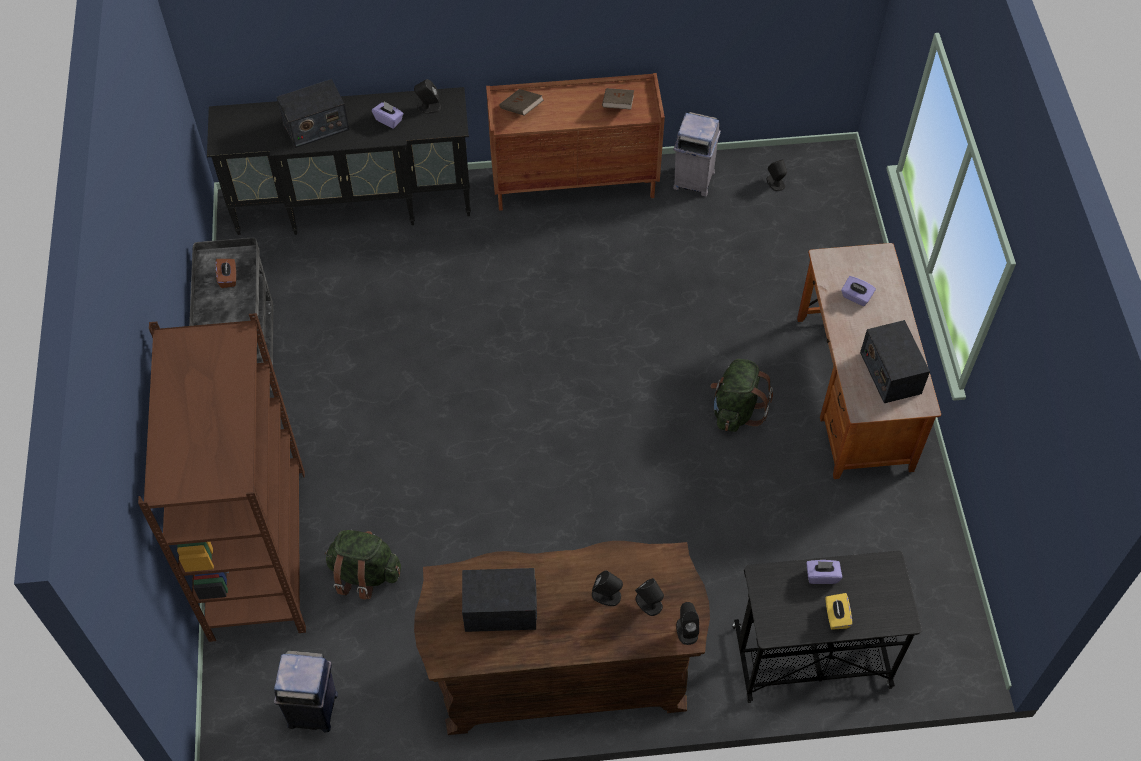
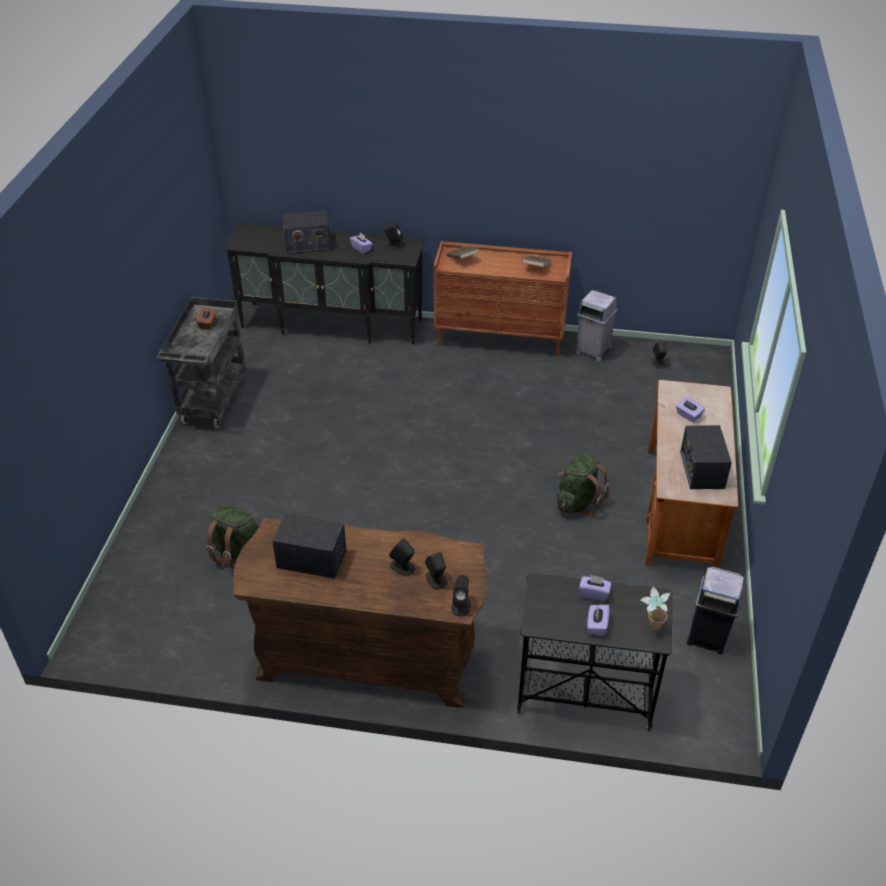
camera: 15 degrees right, 15 degrees down
brown bookcase [138,313,306,642] -> none
blue trash can [274,650,338,733] -> blue trash can moved to [687,566,745,654]
yellow tissue box [826,593,852,630] -> purple tissue box [587,605,610,636]
none -> potted plant [640,586,670,630]

